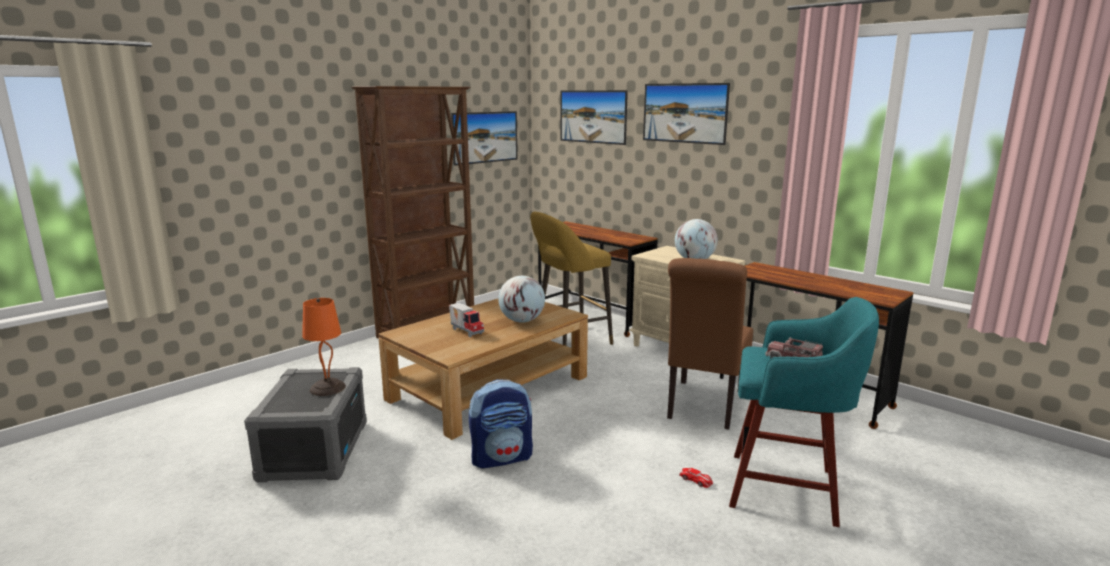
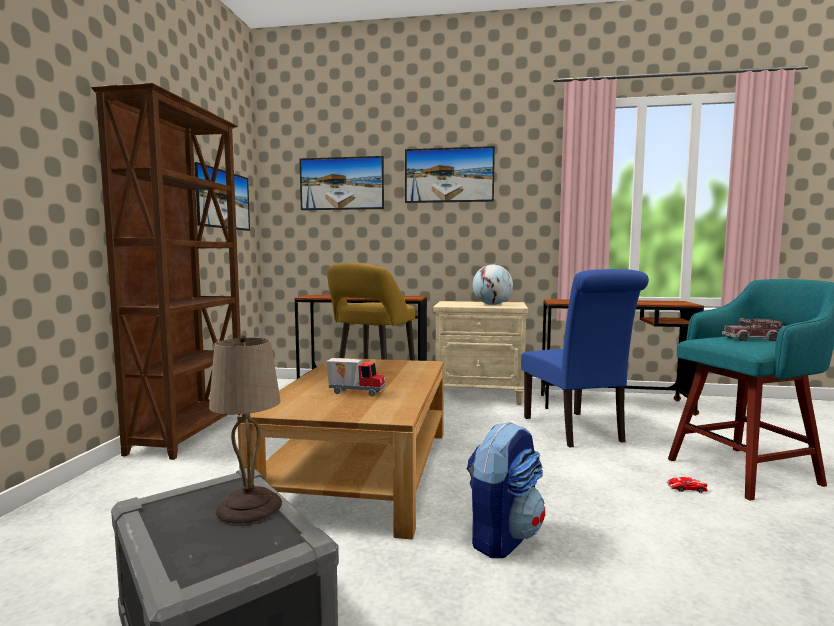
camera: 35 degrees left, 10 degrees down
orange table lamp [302,298,346,396] -> beige table lamp [209,335,282,524]
globe [498,276,545,323] -> none
brown chair [667,258,753,430] -> blue chair [521,269,649,448]

